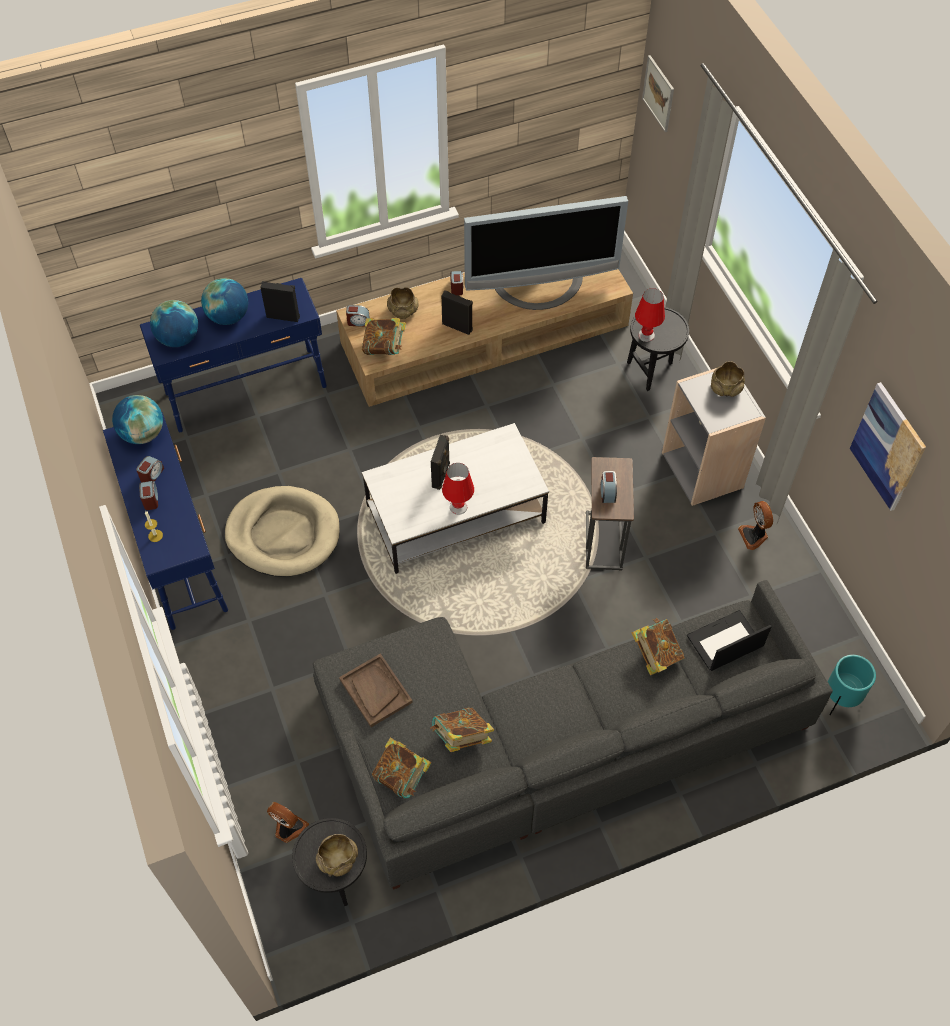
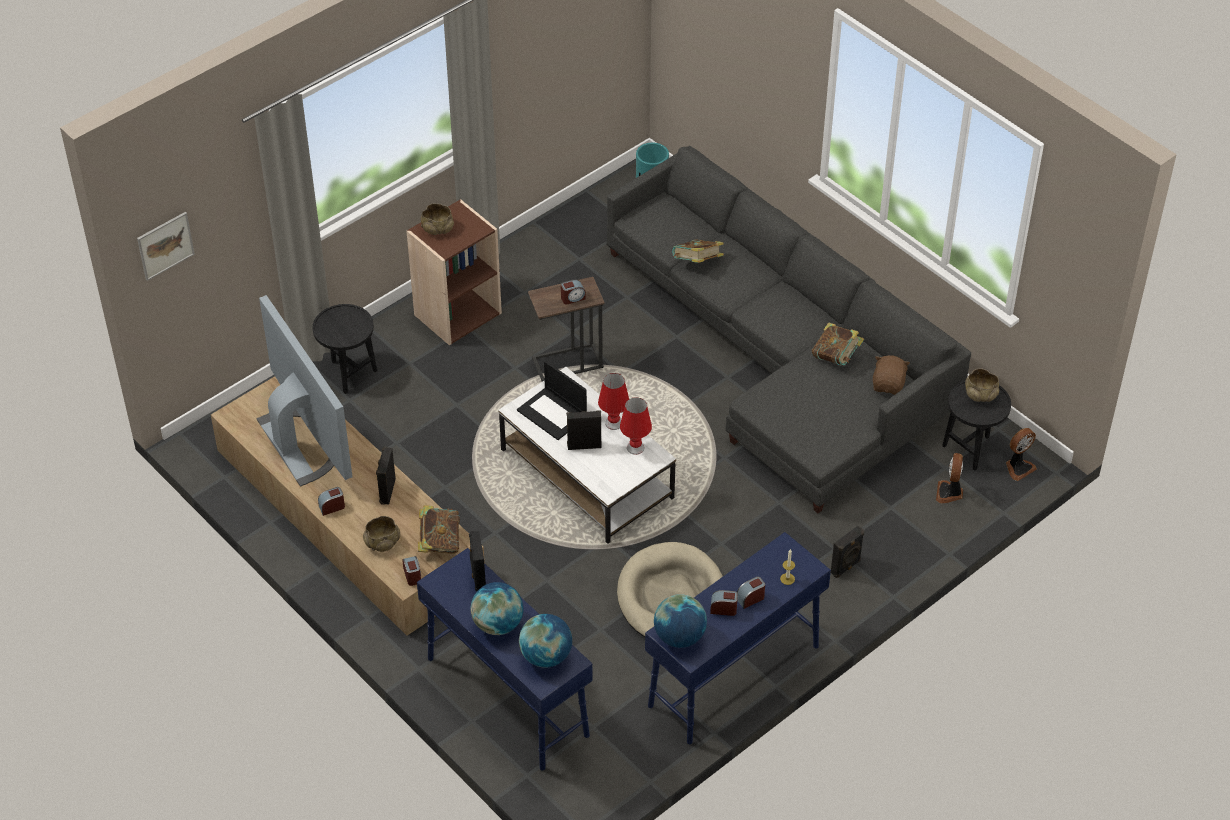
camera: 110 degrees left, 10 degrees down
brown tray [339,653,413,727] -> none
book [372,738,431,798] -> brown plush toy [873,355,910,395]
red table lamp [635,288,665,342] -> red table lamp moved to [620,397,652,455]
grey bookcase [662,368,766,506] -> brown bookcase [406,199,502,345]
laptop [687,610,772,671] -> laptop moved to [517,361,587,440]
fan [738,501,773,550] -> fan moved to [1006,428,1037,481]
picture [850,382,926,511] -> none
none -> black speaker [831,526,864,578]

